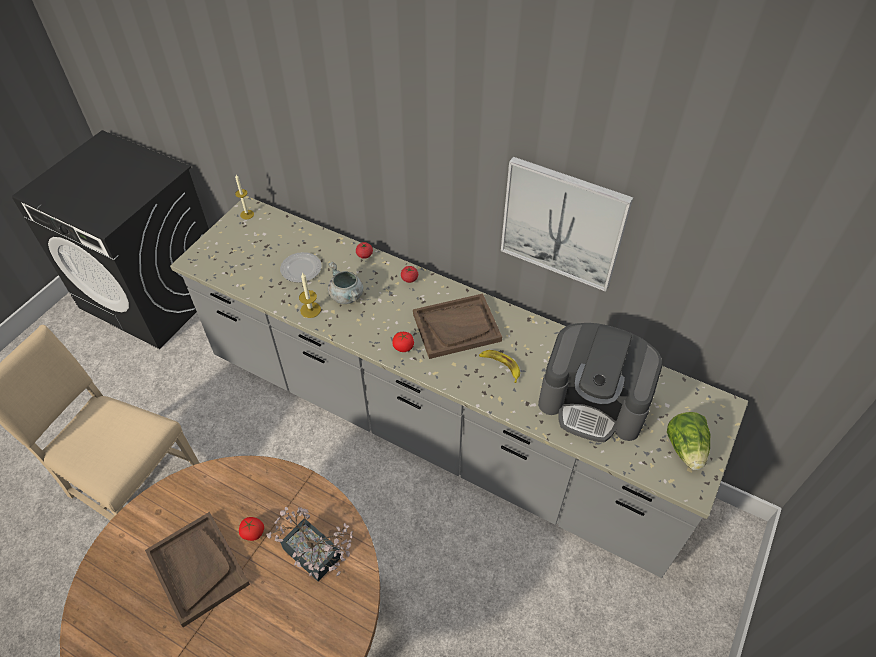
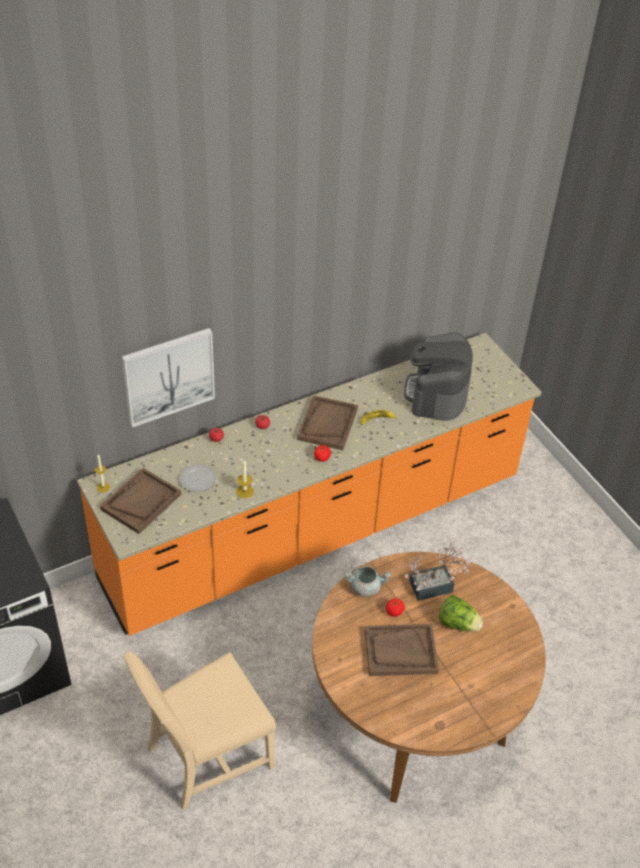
camera: 60 degrees left, 5 degrees down
grey counter [170,196,748,578] -> orange counter [77,333,542,636]
grey cooking pot [328,262,363,304] -> grey cooking pot moved to [344,566,391,597]
picture [501,157,633,292] -> picture moved to [122,328,215,428]
coffee machine [538,323,663,442] -> coffee machine turned 135 degrees clockwise [404,332,473,421]
lettuce [667,412,711,470] -> lettuce moved to [439,595,483,632]
none -> brown tray [100,468,181,534]

